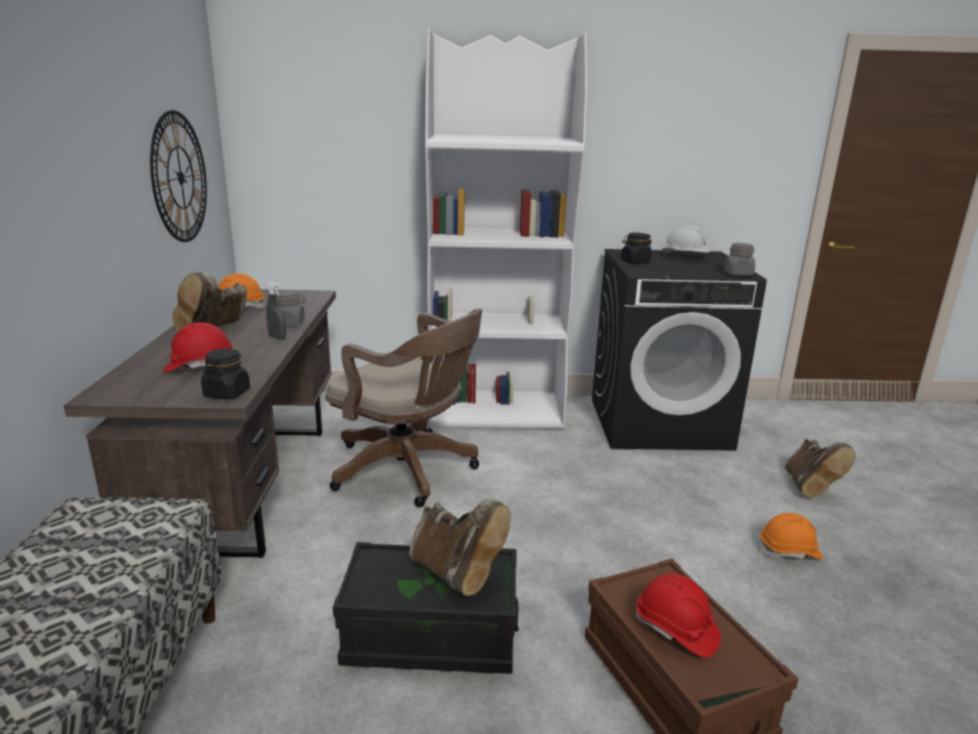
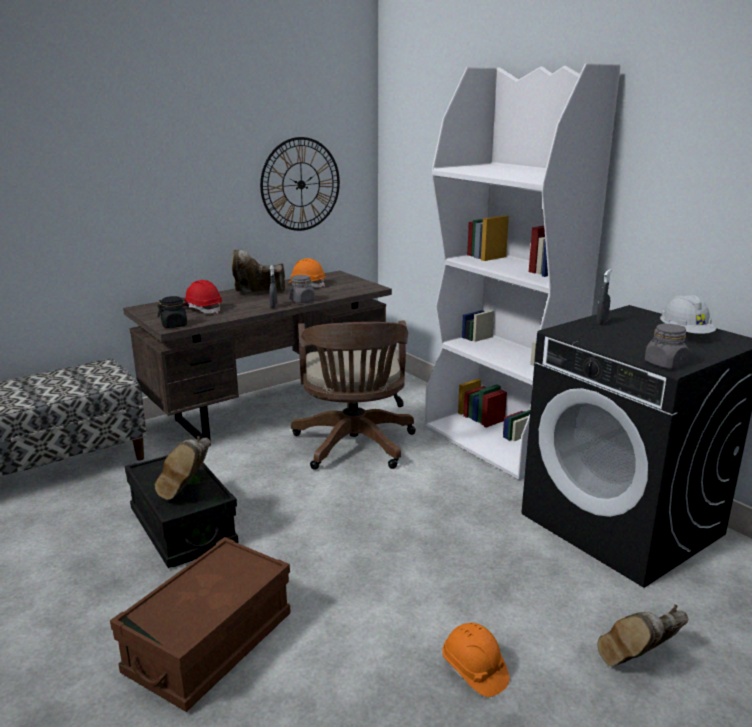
camera: 55 degrees right, 0 degrees up
black jar [621,233,652,264] -> grey spray bottle [596,269,612,325]
red hard hat [636,574,721,658] -> none

